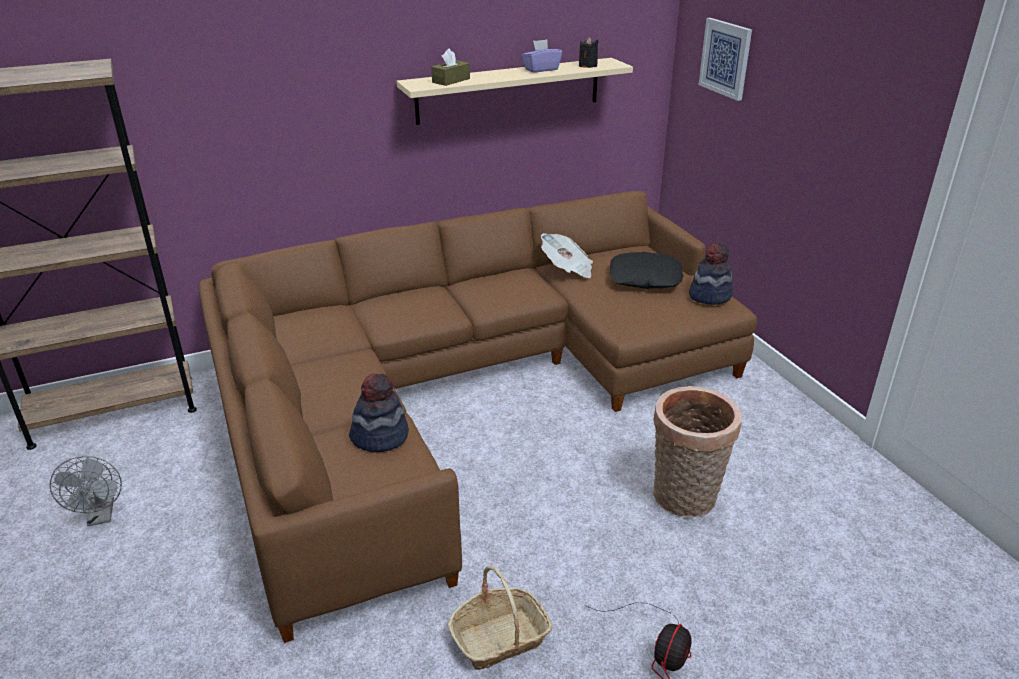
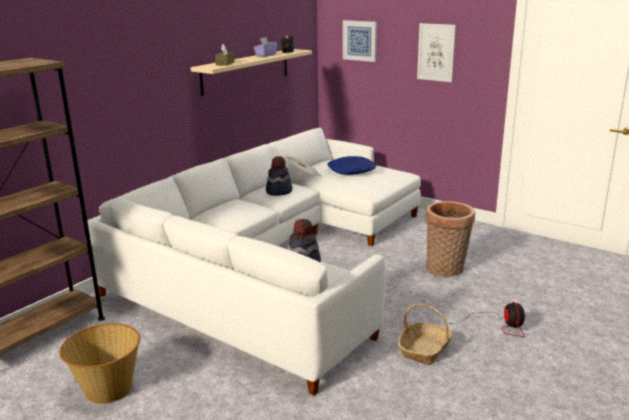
camera: 30 degrees left, 10 degrees down
grey fan [50,456,122,526] -> basket [59,323,140,404]
brown sofa [199,191,757,643] -> white sofa [85,128,421,396]
black pillow [609,252,683,289] -> blue pillow [328,156,376,175]
hat [689,243,733,305] -> hat moved to [266,156,293,196]
none -> picture [417,23,456,82]

